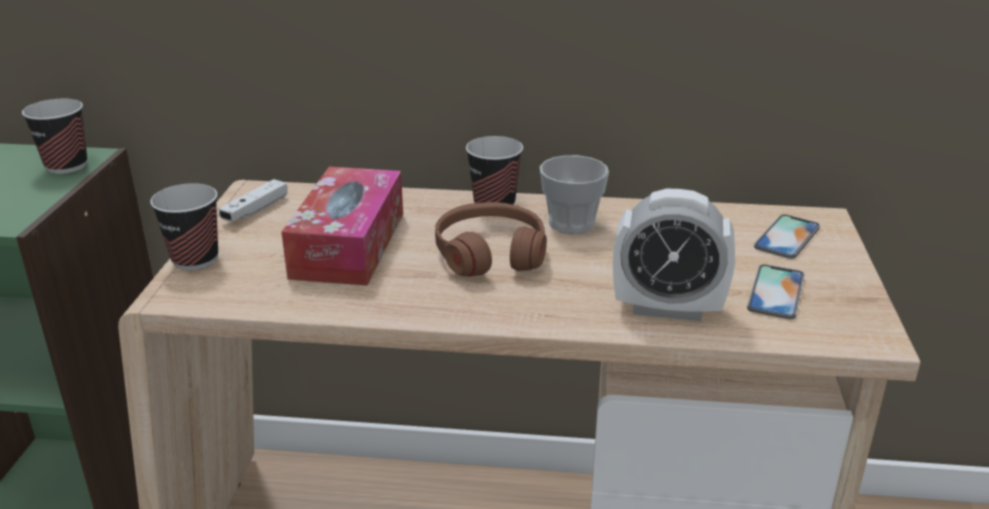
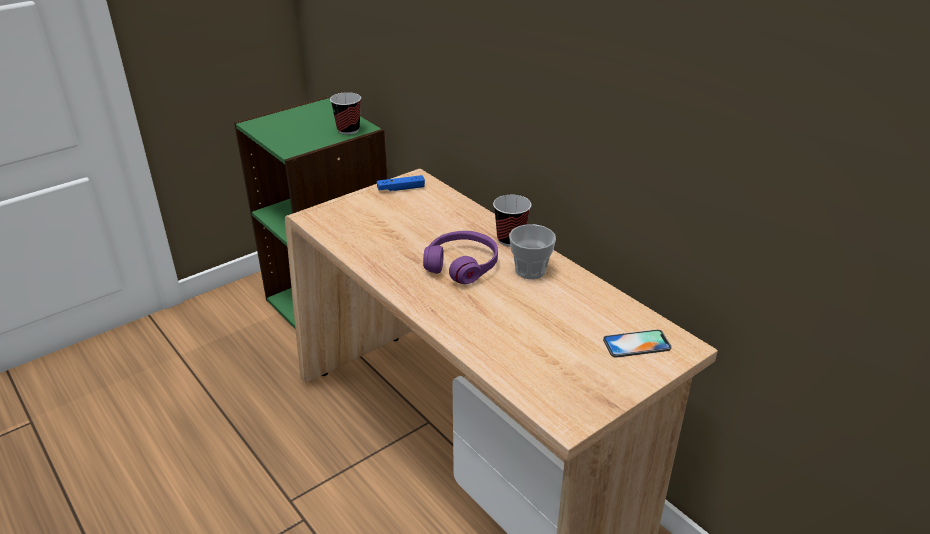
camera: 45 degrees right, 5 degrees up
cup [150,183,218,270] -> none
white game controller [219,179,288,222] -> blue game controller [377,175,425,191]
tissue box [281,167,403,286] -> none
brown headphones [435,202,547,277] -> purple headphones [423,231,498,284]
alarm clock [613,188,735,321] -> none
phone [747,264,805,319] -> none

